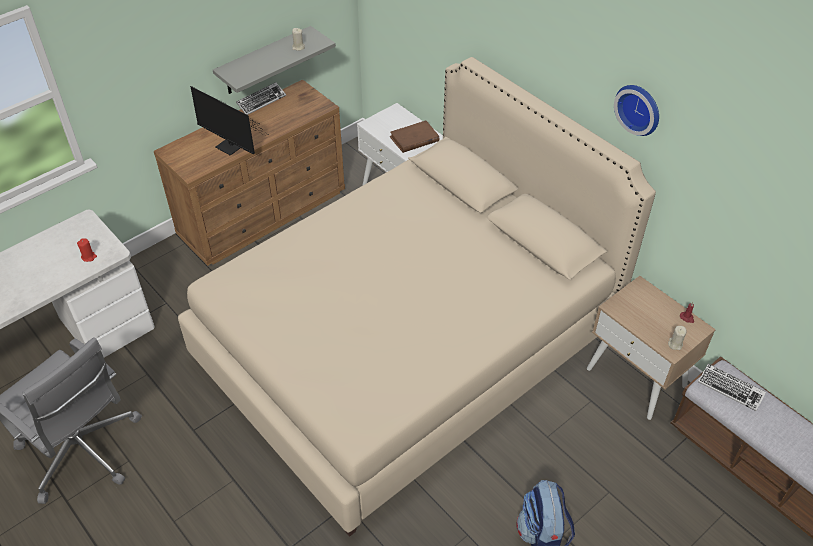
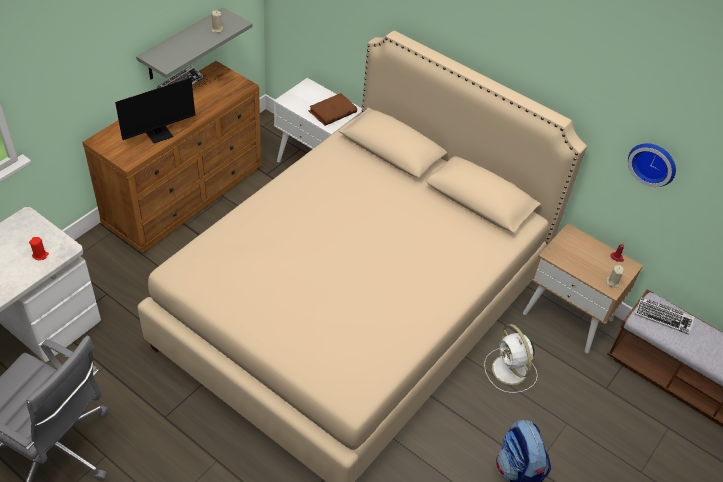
camera: 15 degrees left, 0 degrees up
monitor [190,86,267,156] -> monitor turned 60 degrees counterclockwise [115,76,216,143]
wall clock [614,85,659,136] -> wall clock moved to [628,143,676,187]
none -> white fan [484,324,538,393]

